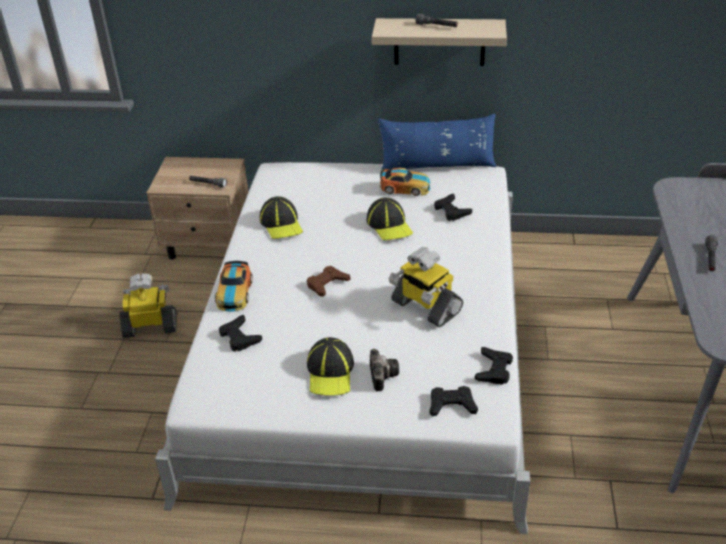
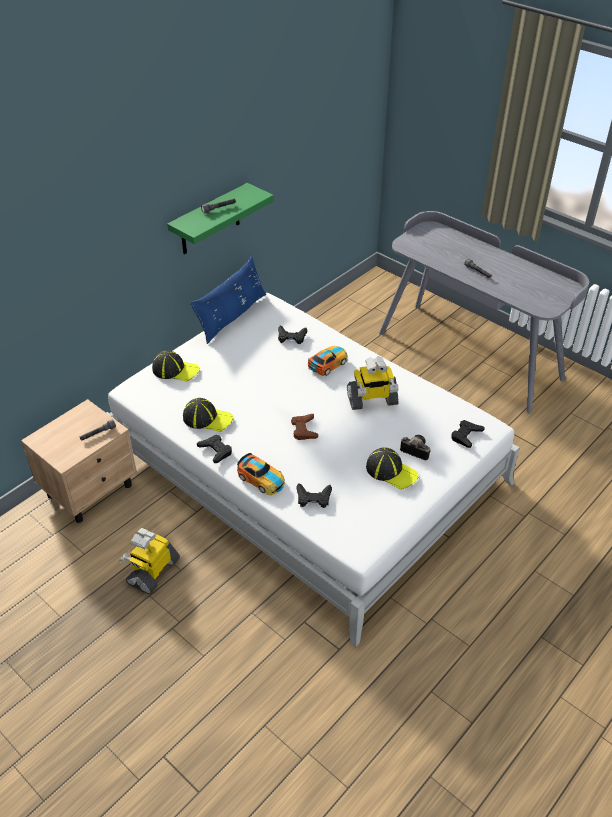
camera: 55 degrees left, 5 degrees up
cap [367,197,413,240] -> cap moved to [152,350,200,381]
beige shelf [372,18,507,66] -> green shelf [167,183,274,254]
toy car [380,168,430,196] -> toy car moved to [308,346,347,376]
black game controller [475,347,513,385] -> black game controller moved to [197,435,232,463]

